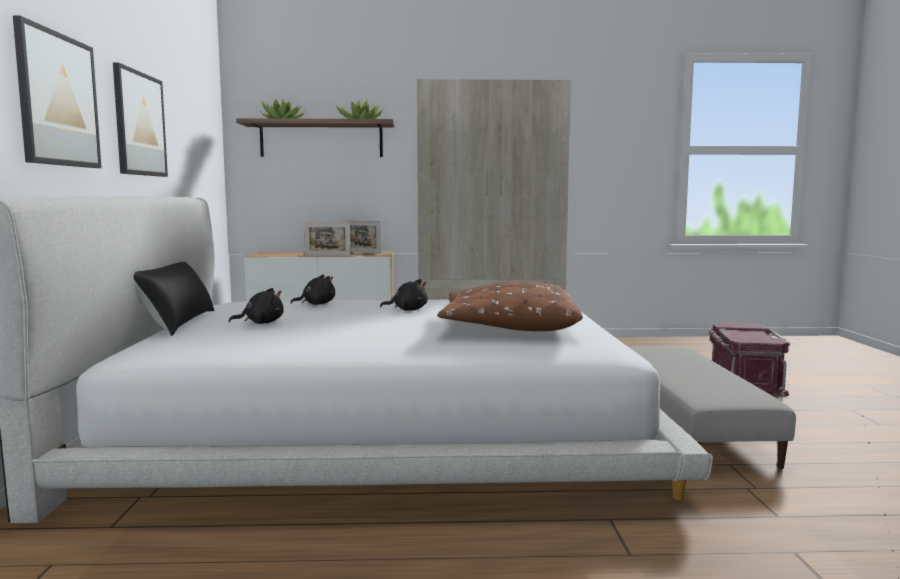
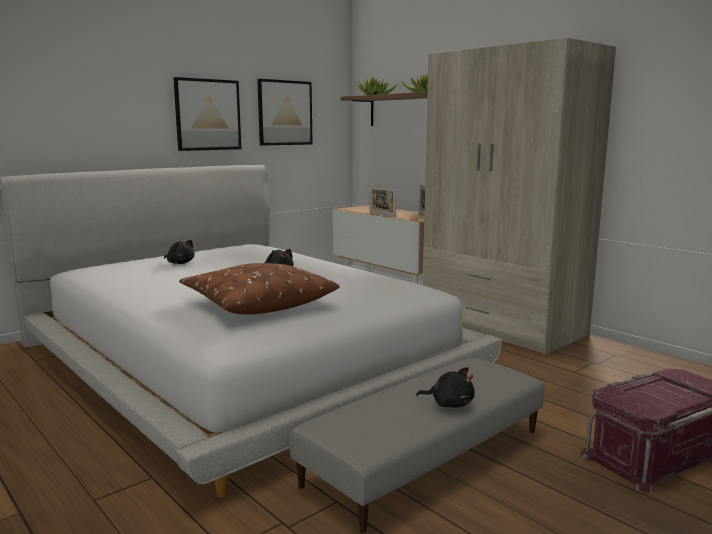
camera: 50 degrees right, 5 degrees up
picture [13,16,101,168] -> picture moved to [257,79,313,146]
black pillow [134,262,214,336] -> none
black plush toy [290,274,335,305] -> black plush toy moved to [416,367,475,408]

